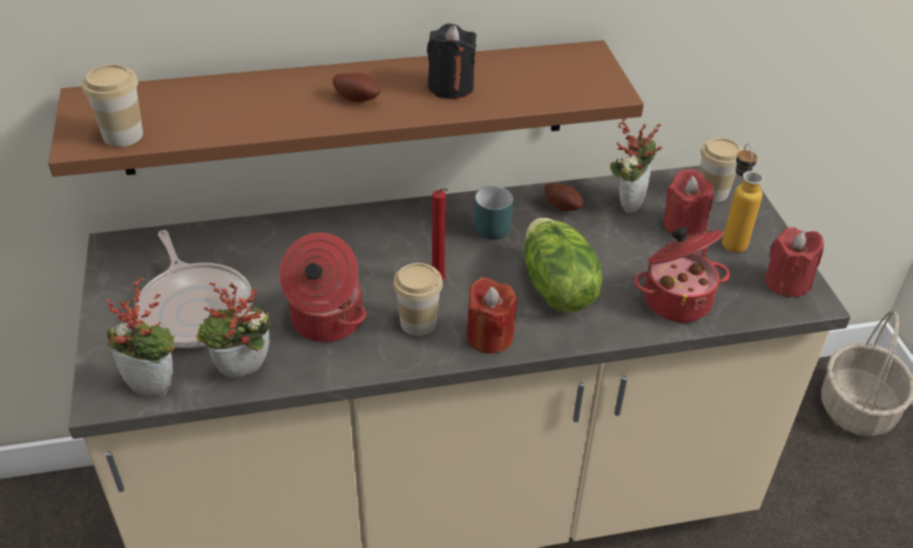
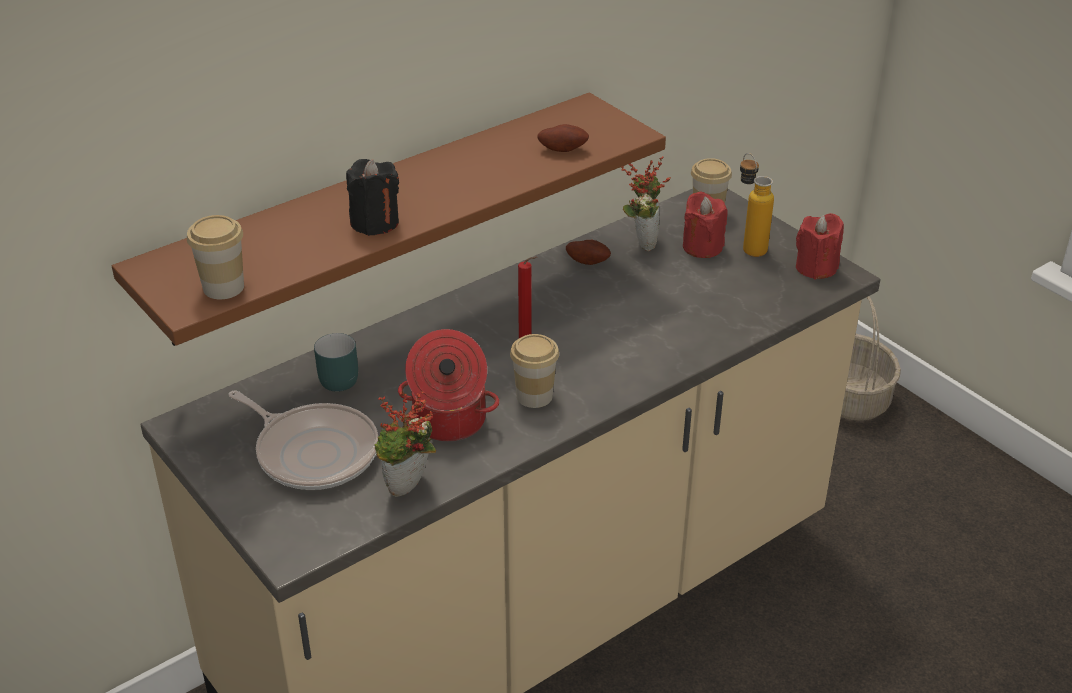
camera: 25 degrees left, 5 degrees down
potted plant [106,278,176,397] -> none
potato [333,73,380,102] -> potato moved to [538,124,589,152]
black candle [427,24,476,99] -> black candle moved to [346,159,399,236]
red candle [467,277,517,354] -> none
turquoise mug [474,186,513,240] -> turquoise mug moved to [314,333,358,392]
lettuce [525,218,603,312] -> none
cooking pot [634,227,730,323] -> none

